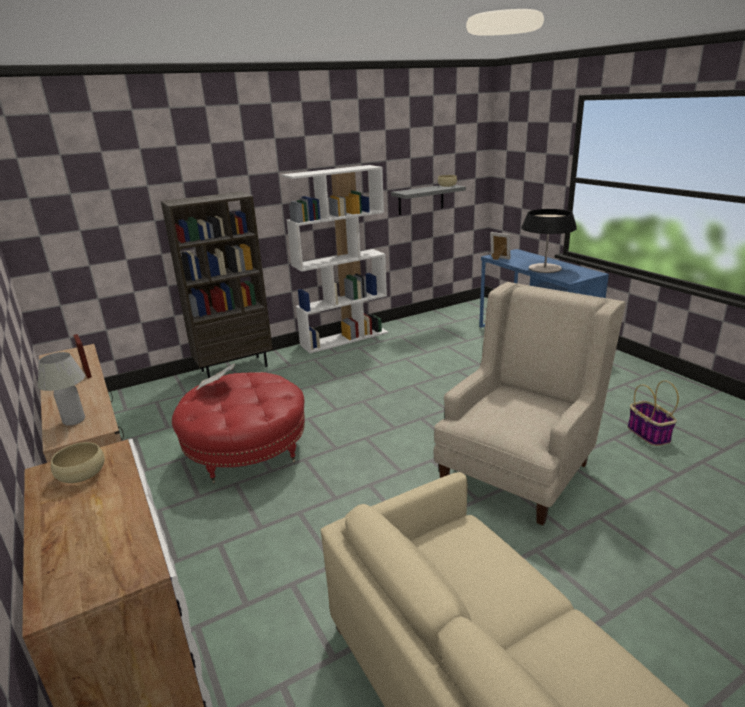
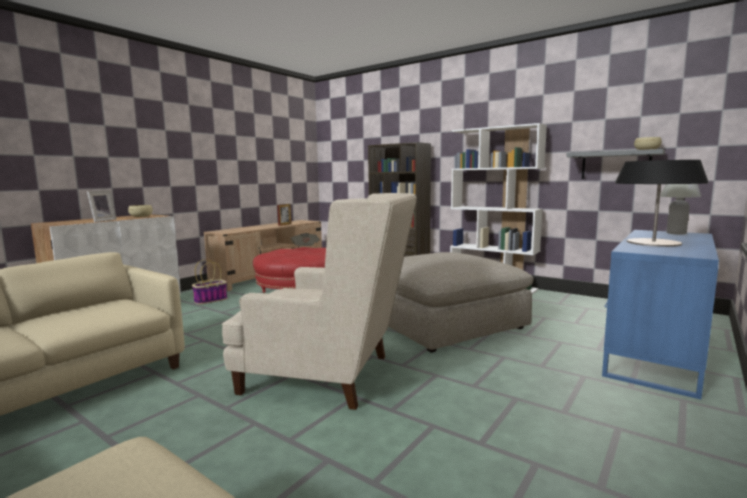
camera: 65 degrees right, 15 degrees down
white table lamp [38,352,85,426] -> white table lamp moved to [660,184,701,234]
picture frame [490,232,510,260] -> picture frame moved to [87,190,117,222]
basket [627,380,679,446] -> basket moved to [192,259,227,305]
none -> beige ottoman [388,252,534,353]

